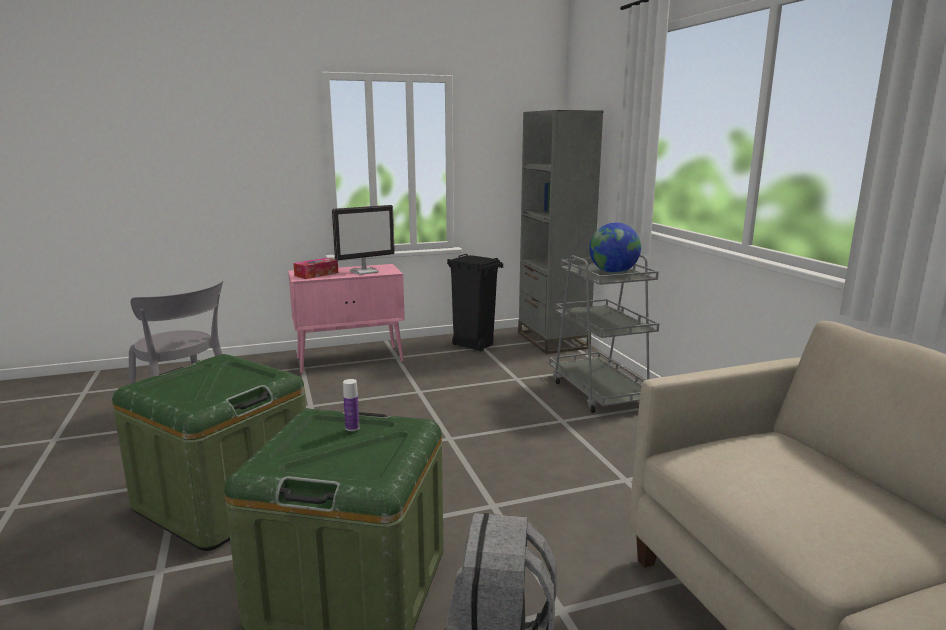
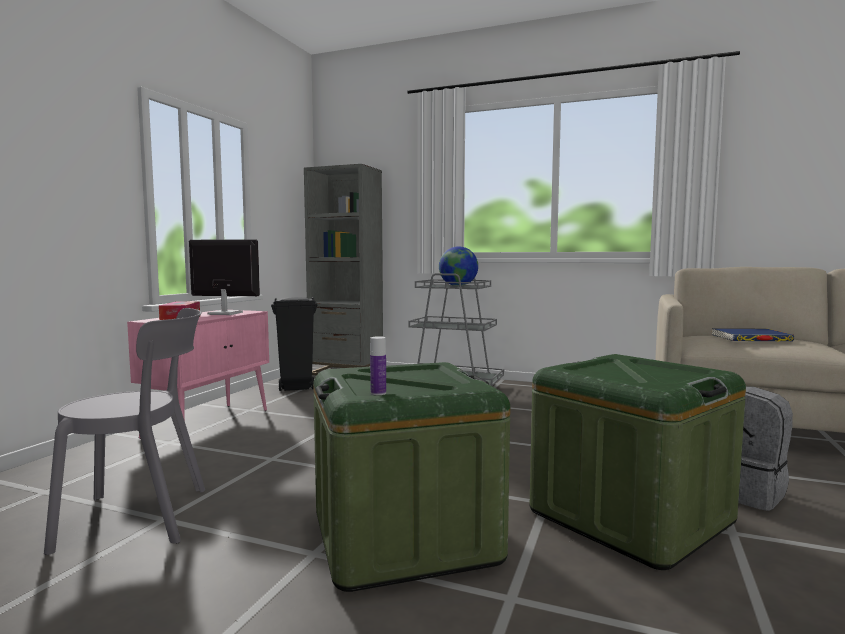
camera: 50 degrees left, 10 degrees down
monitor [332,205,395,275] -> monitor turned 90 degrees counterclockwise [189,239,260,315]
bottle [343,379,360,431] -> bottle moved to [370,336,386,395]
none -> blue book [712,328,794,341]

